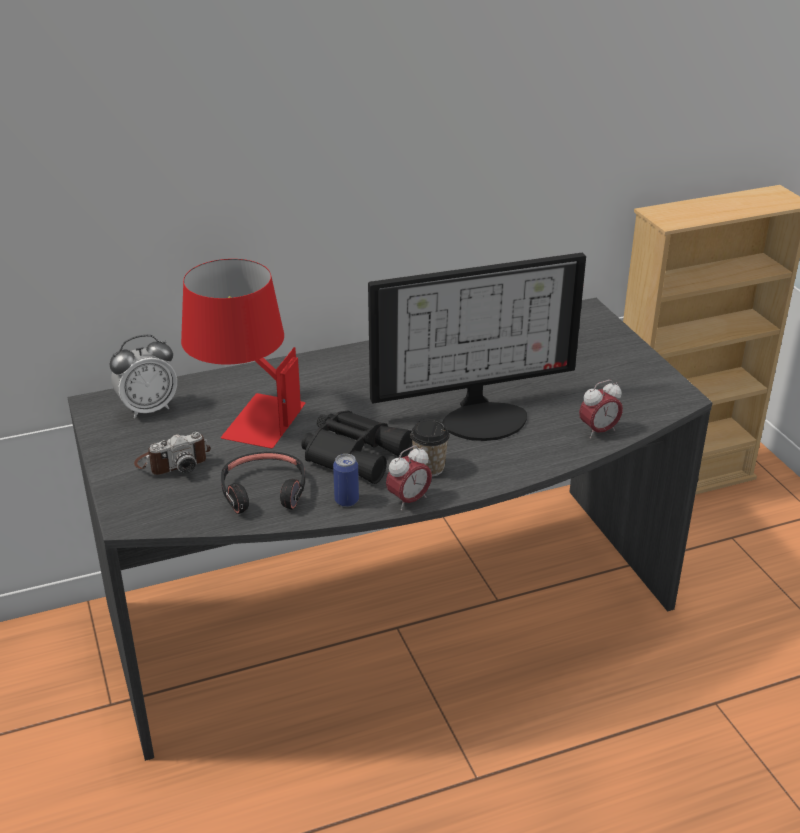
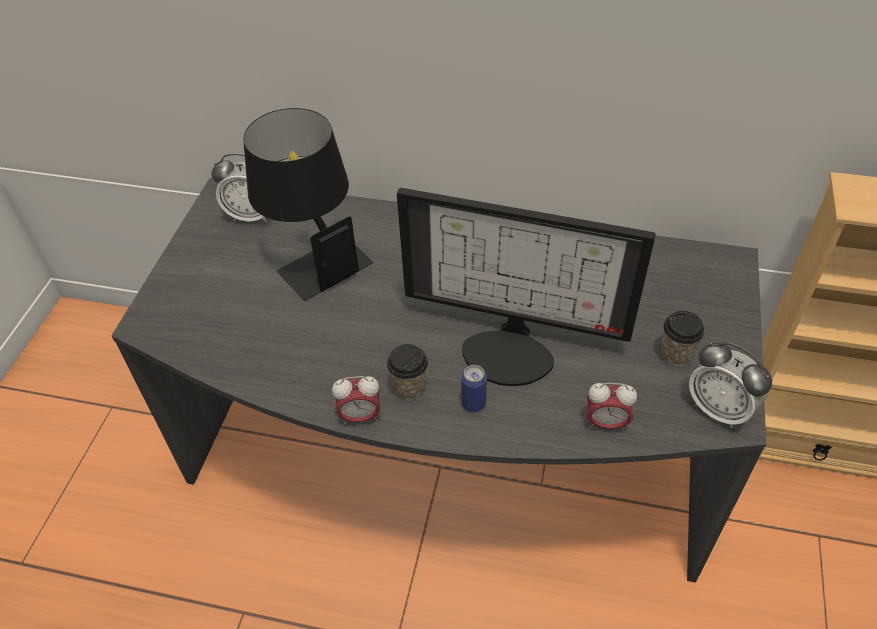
camera: 35 degrees right, 15 degrees up
camera [134,432,211,475] -> none
red table lamp [181,259,305,448] -> black table lamp [243,108,373,301]
black headphones [221,452,305,514] -> none
black binoculars [301,411,412,484] -> none
can [333,454,359,507] -> can moved to [461,365,487,412]
none -> cup [661,311,704,366]
none -> alarm clock [689,342,772,428]

